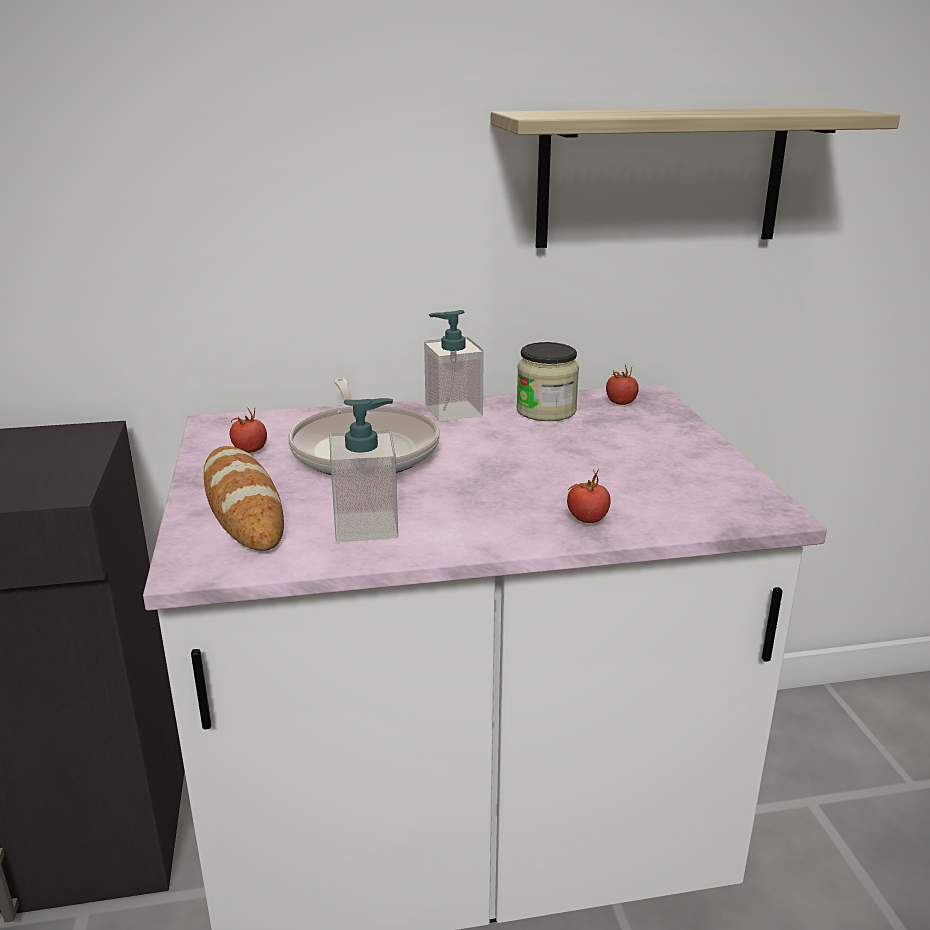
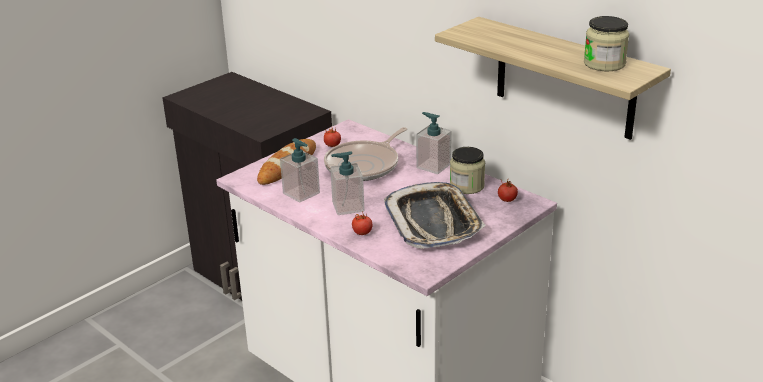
camera: 55 degrees right, 5 degrees up
none -> soap dispenser [330,151,364,215]
none -> tray [384,182,486,249]
none -> jar [584,16,629,71]

